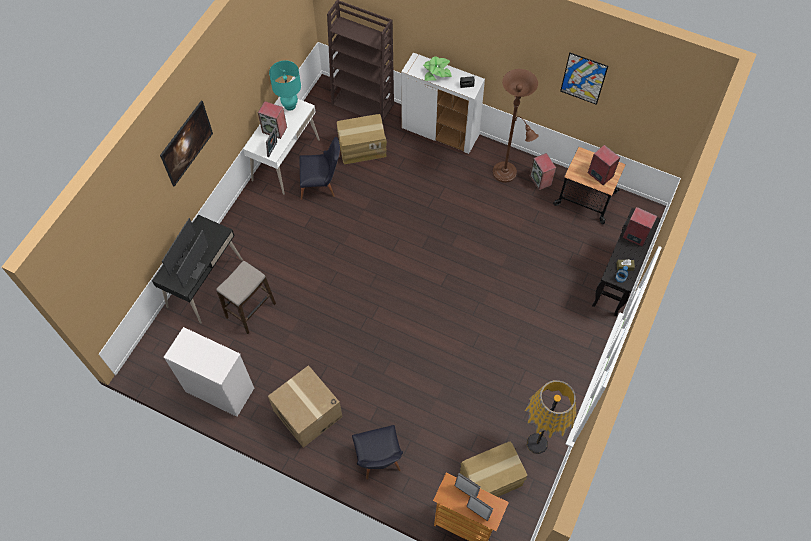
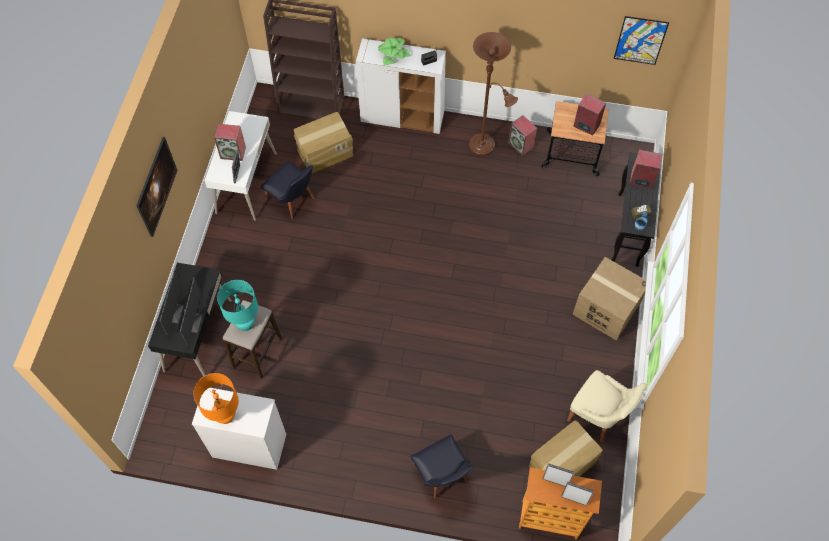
camera: 15 degrees left, 0 degrees up
cardboard box [268,365,343,448] -> cardboard box moved to [573,257,646,341]
turquoise table lamp [269,60,301,111] -> turquoise table lamp moved to [217,280,258,331]
black chair [299,137,340,200] -> black chair turned 60 degrees clockwise [261,161,315,219]
floor lamp [525,380,576,454] -> beige chair [567,370,647,442]
picture [560,53,608,105] -> picture moved to [614,16,669,65]
none -> orange table lamp [193,373,239,424]

